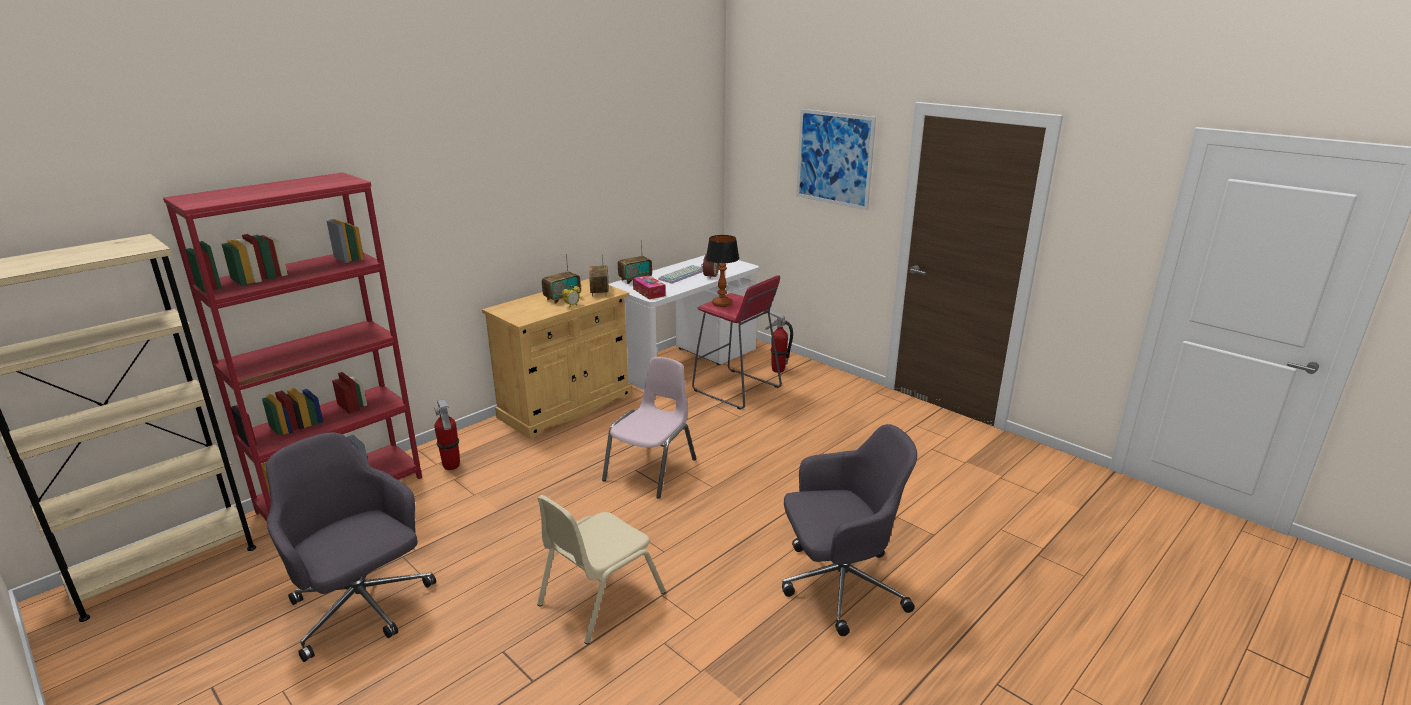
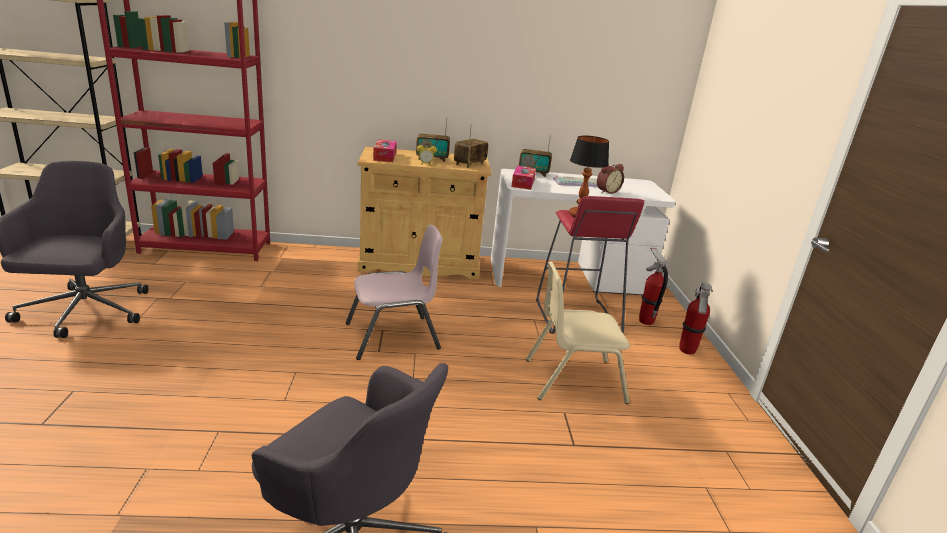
camera: 40 degrees right, 0 degrees up
fire extinguisher [434,399,460,470] -> fire extinguisher moved to [679,283,713,355]
beige chair [537,495,666,644] -> beige chair moved to [526,261,630,404]
picture [796,109,876,210] -> none
none -> tissue box [373,140,397,162]

